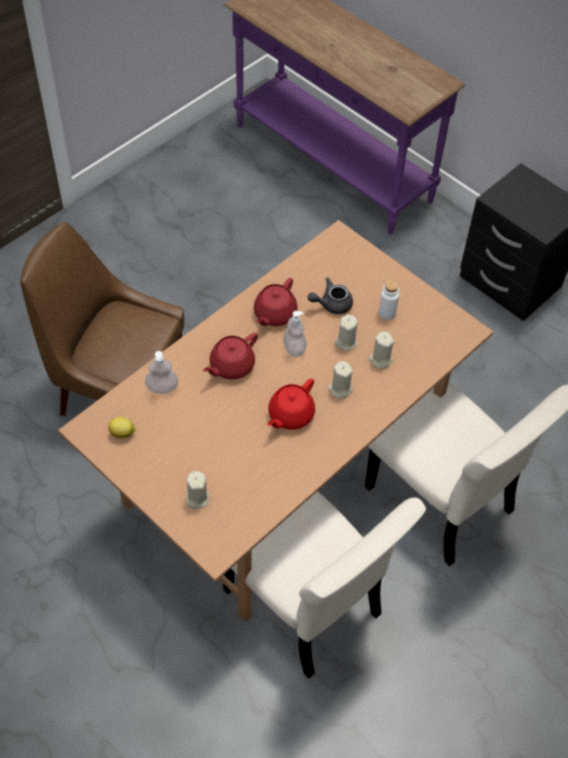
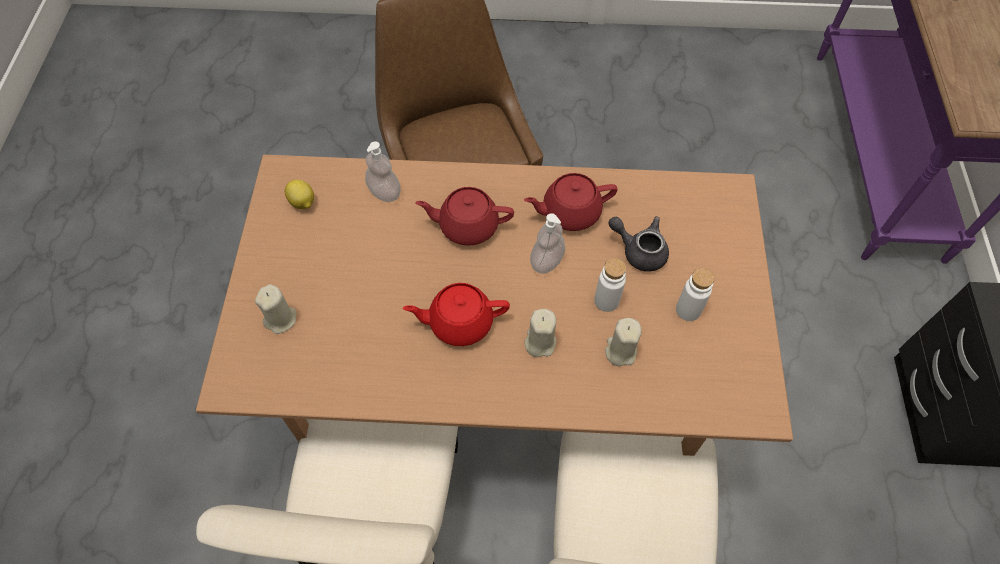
camera: 50 degrees right, 5 degrees up
beige candle [335,314,358,351] -> white bottle [594,258,626,312]

